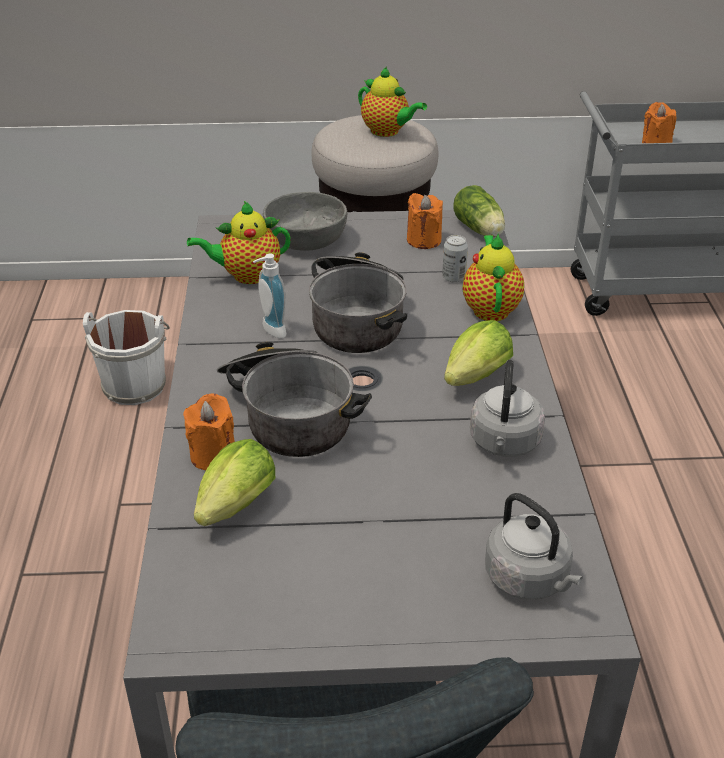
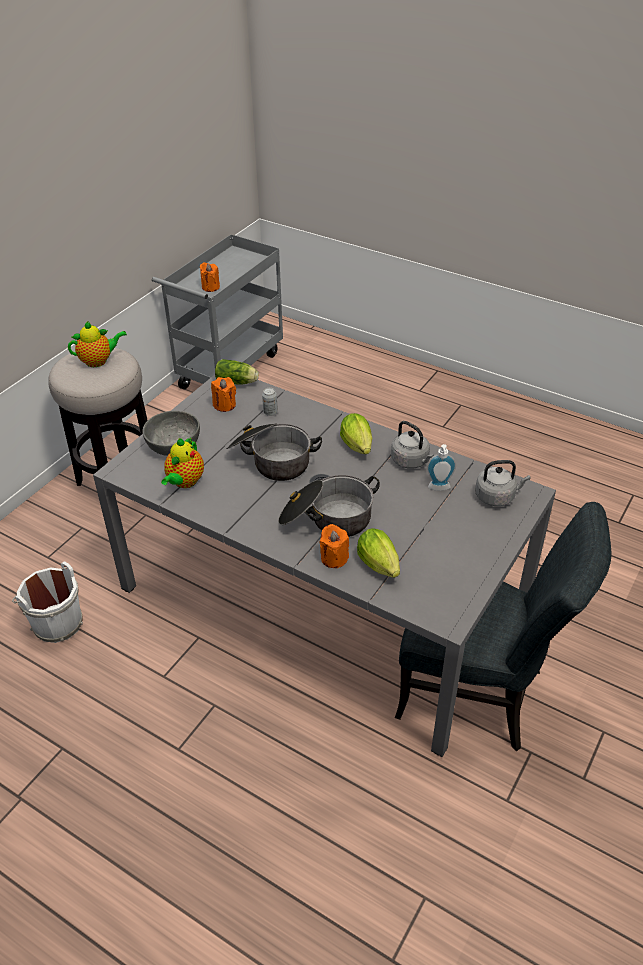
camera: 55 degrees left, 5 degrees up
soap dispenser [253,254,286,338] -> soap dispenser moved to [427,444,456,491]
teapot [463,234,524,321] -> none

